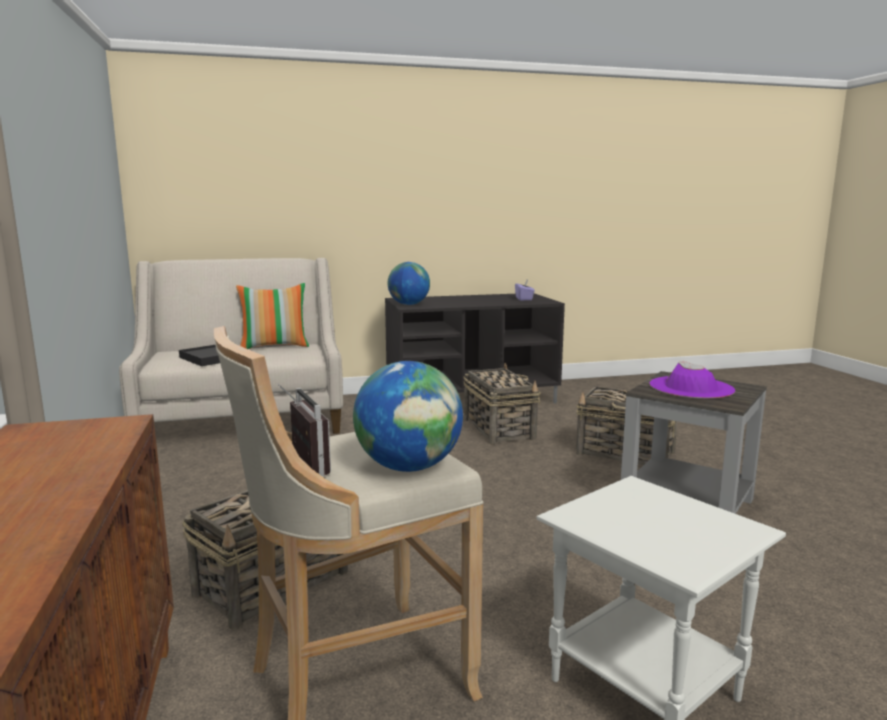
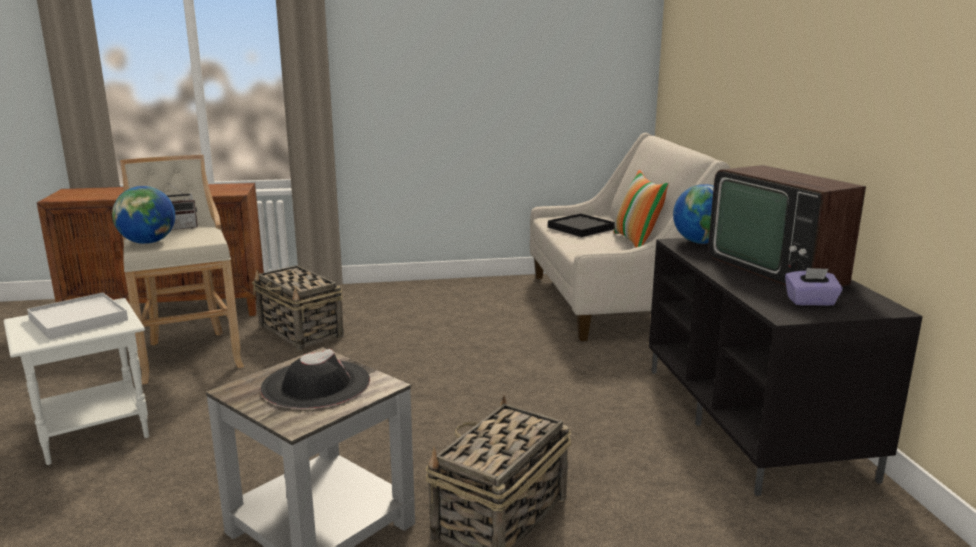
camera: 95 degrees right, 5 degrees up
basket [463,363,541,445] -> none
purple hat [649,361,735,399] -> black hat [261,349,370,409]
none -> white tray [27,292,128,340]
none -> television [708,165,866,287]

